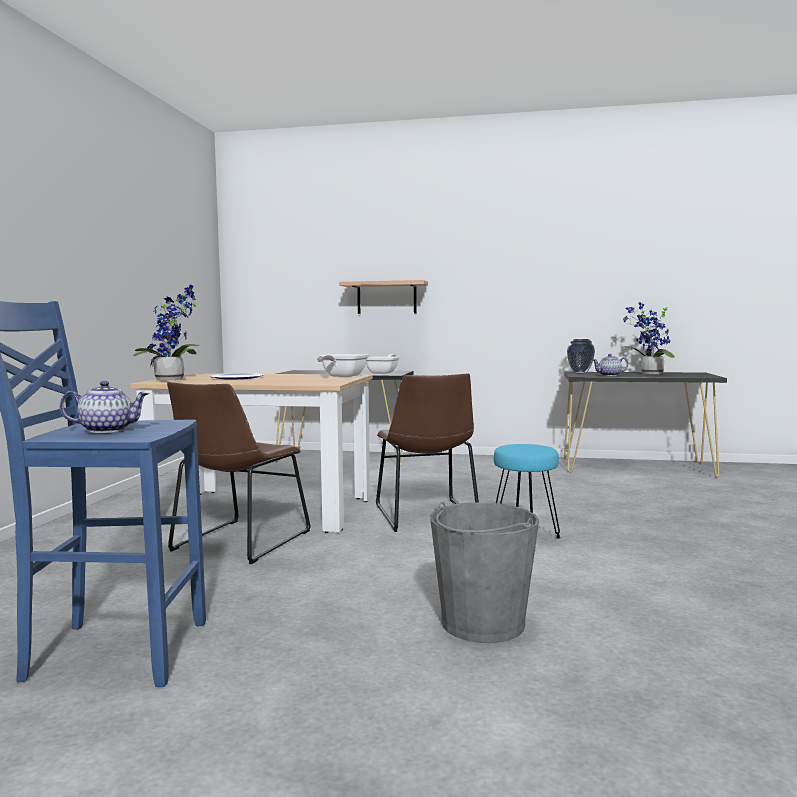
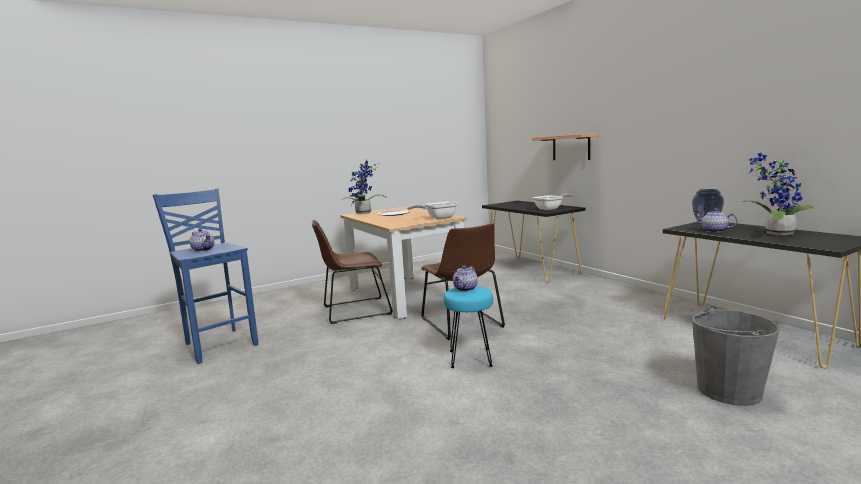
camera: 50 degrees right, 5 degrees up
brown chair [376,373,479,532] -> brown chair turned 60 degrees counterclockwise [421,223,505,340]
grey bucket [430,502,539,643] -> grey bucket moved to [692,306,780,406]
none -> teapot [453,265,478,291]

